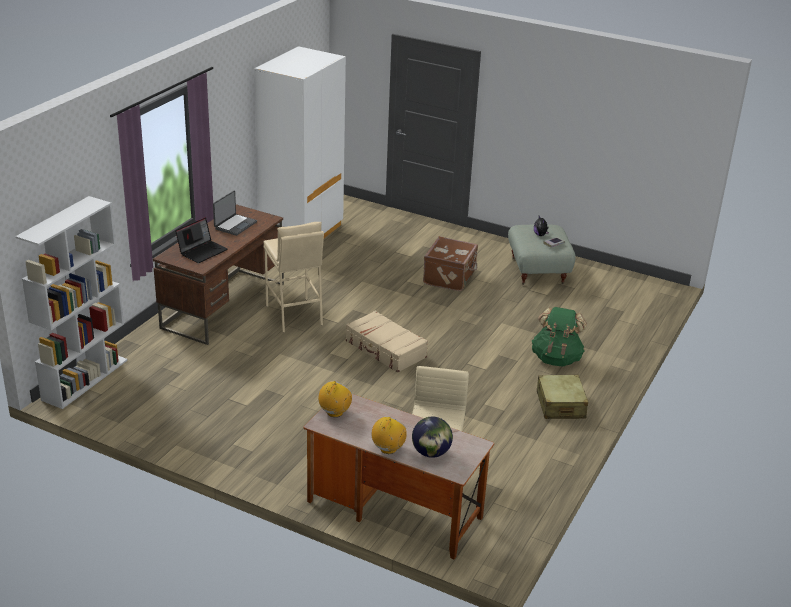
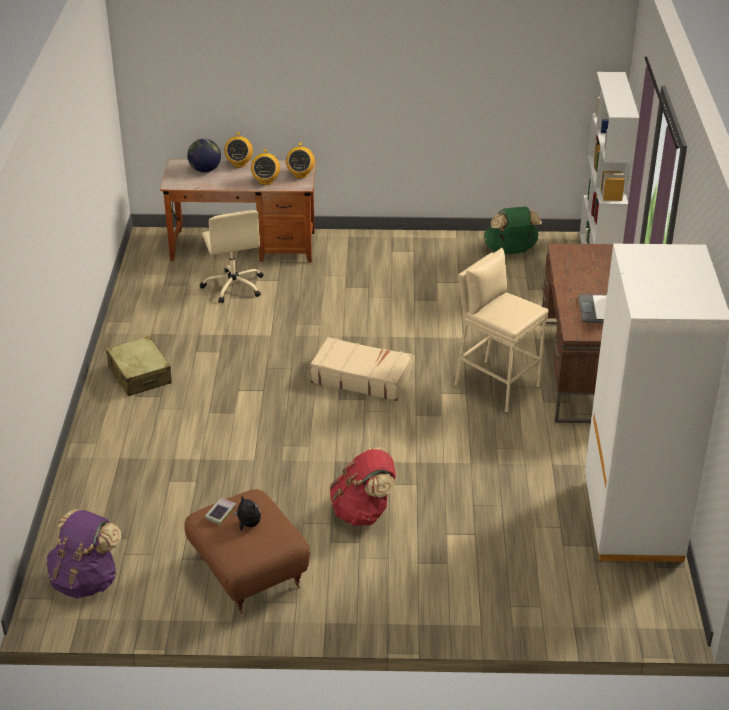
camera: 155 degrees right, 5 degrees up
laptop [175,217,228,263] -> none
brown suitcase [423,236,478,291] -> red backpack [330,447,396,526]
grey ottoman [508,224,576,286] -> brown ottoman [184,489,310,614]
green backpack [532,307,587,367] -> green backpack moved to [484,207,542,254]
none -> purple backpack [47,509,121,599]
none -> radio [251,149,280,185]

